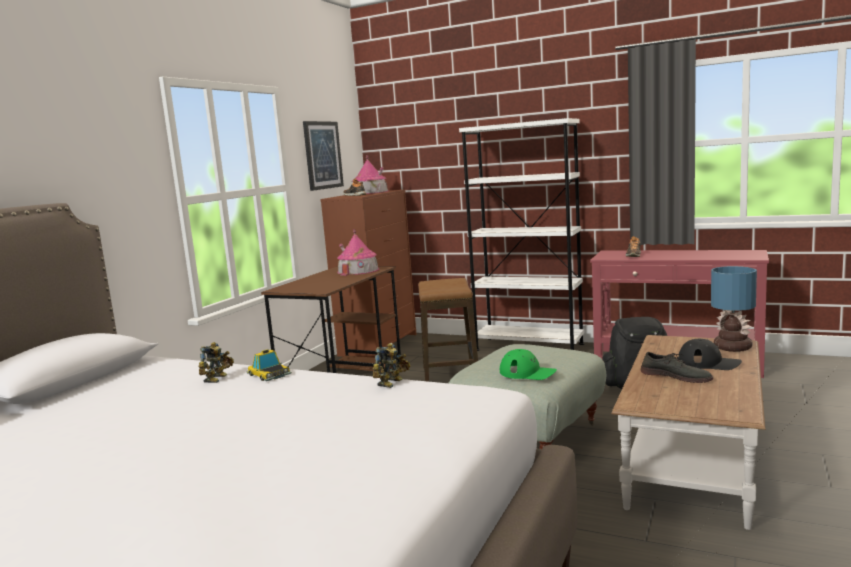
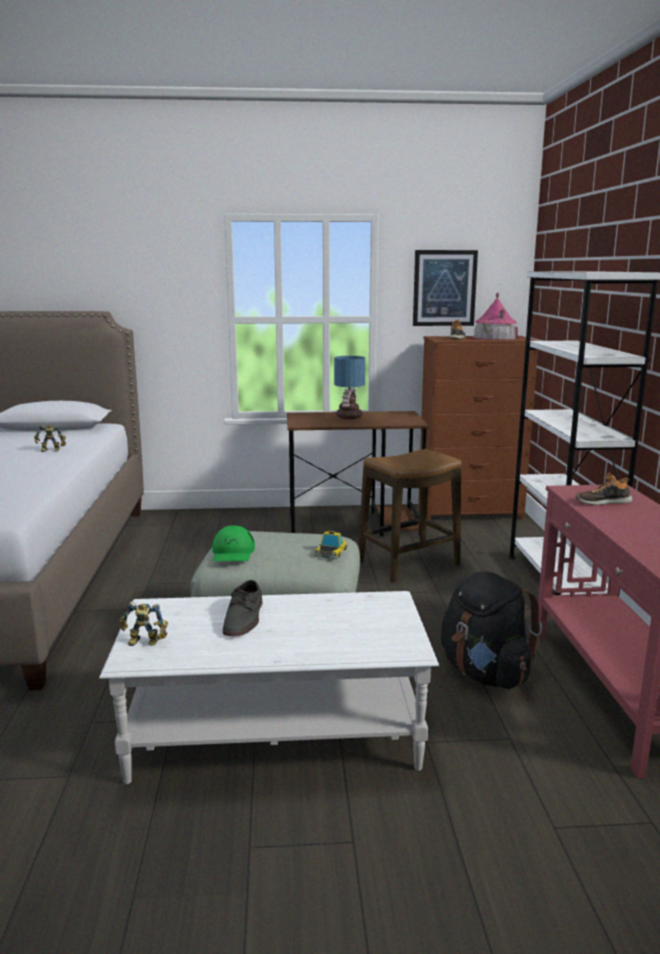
camera: 60 degrees right, 5 degrees up
toy car [247,349,292,381] -> toy car moved to [314,531,348,559]
toy house [337,229,380,276] -> none
toy robot [373,343,410,388] -> toy robot moved to [120,602,168,646]
brown coffee table [611,335,765,530] -> white coffee table [99,591,439,784]
black cap [678,339,742,370] -> none
table lamp [711,266,757,352] -> table lamp moved to [334,356,365,419]

